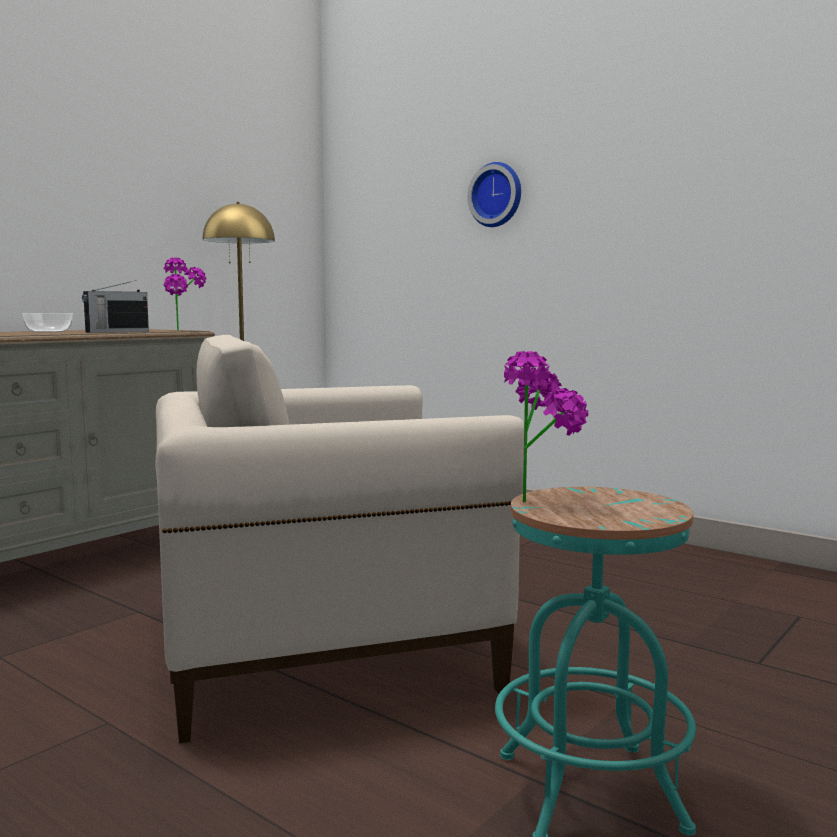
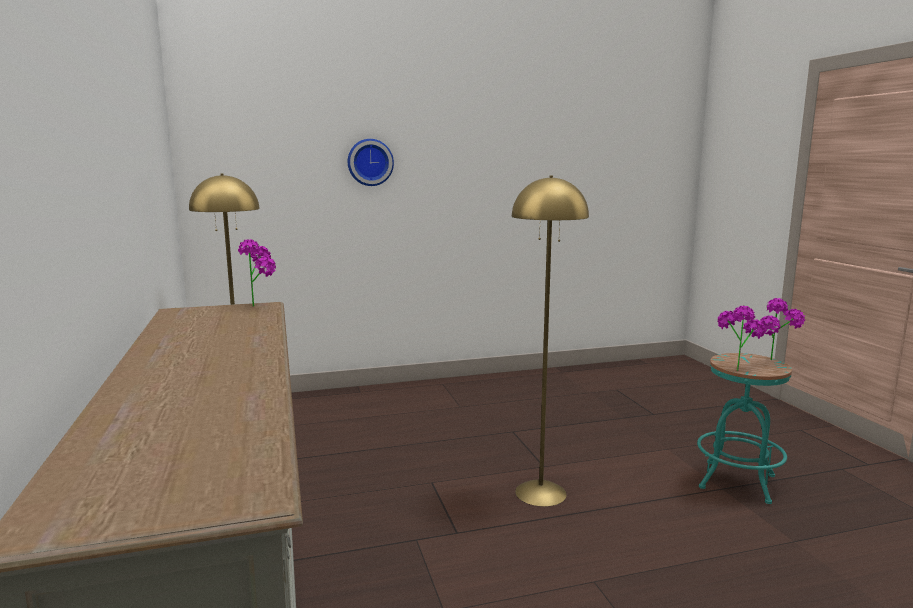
camera: 55 degrees left, 5 degrees up
bowl [21,313,73,332] -> none
radio [82,280,149,333] -> none
beige armchair [155,335,524,744] -> yellow floor lamp [512,175,589,507]
none -> potted plant [760,298,805,360]

